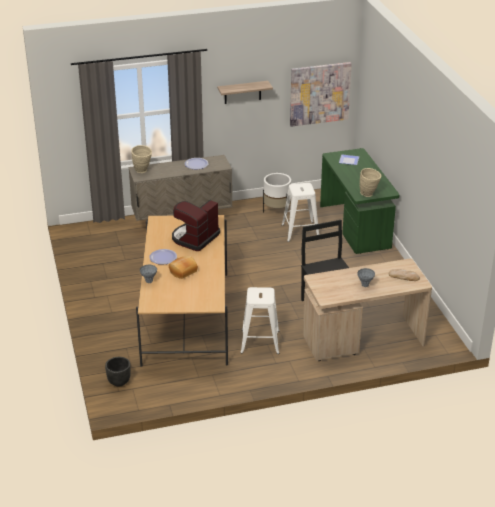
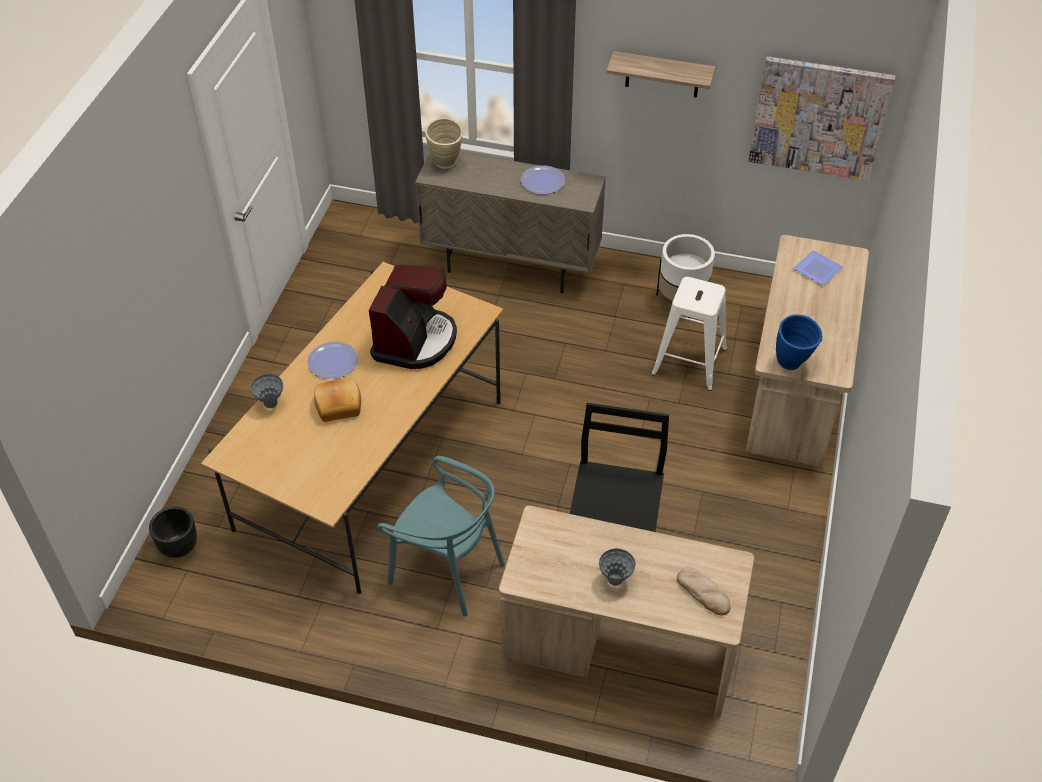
camera: 30 degrees right, 15 degrees up
coffee machine [172,200,220,251] -> coffee machine turned 135 degrees clockwise [369,265,457,369]
white stool [240,287,280,354] -> turquoise chair [377,456,505,616]
green desk [320,148,399,254] -> beige desk [746,235,869,467]
beige vase [360,168,381,197] -> blue vase [776,314,822,370]

